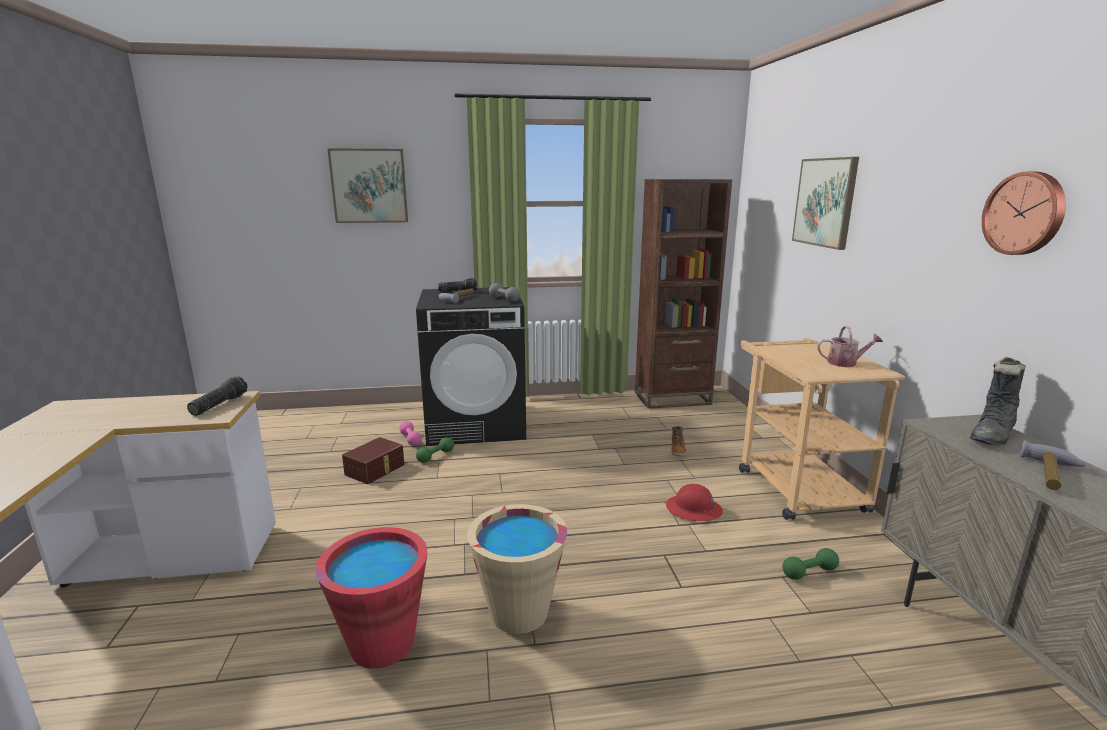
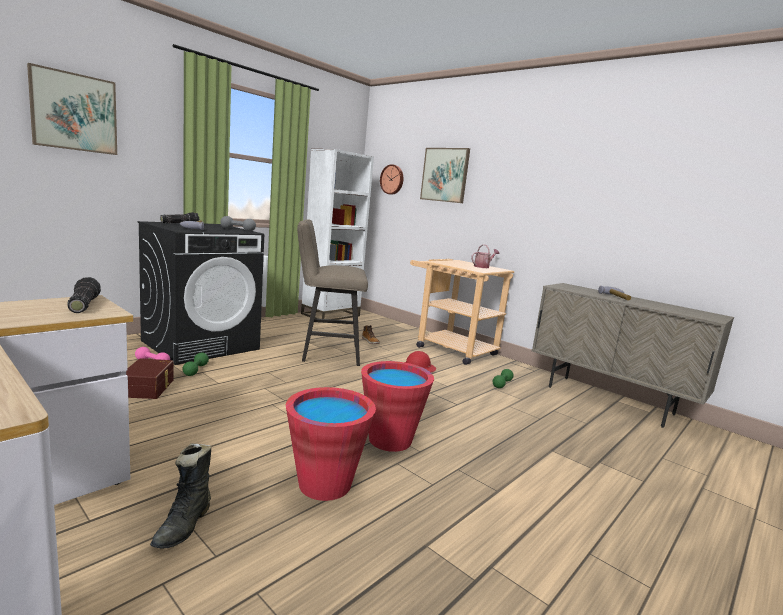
camera: 40 degrees left, 5 degrees down
beige bucket [467,504,567,634] -> red bucket [361,361,434,452]
brown bookcase [635,179,732,409] -> white bookcase [301,149,374,320]
black boot [970,356,1026,446] -> black boot moved to [150,443,211,549]
wall clock [982,172,1066,255] -> wall clock moved to [380,164,403,195]
none -> beige stool [297,219,368,366]

